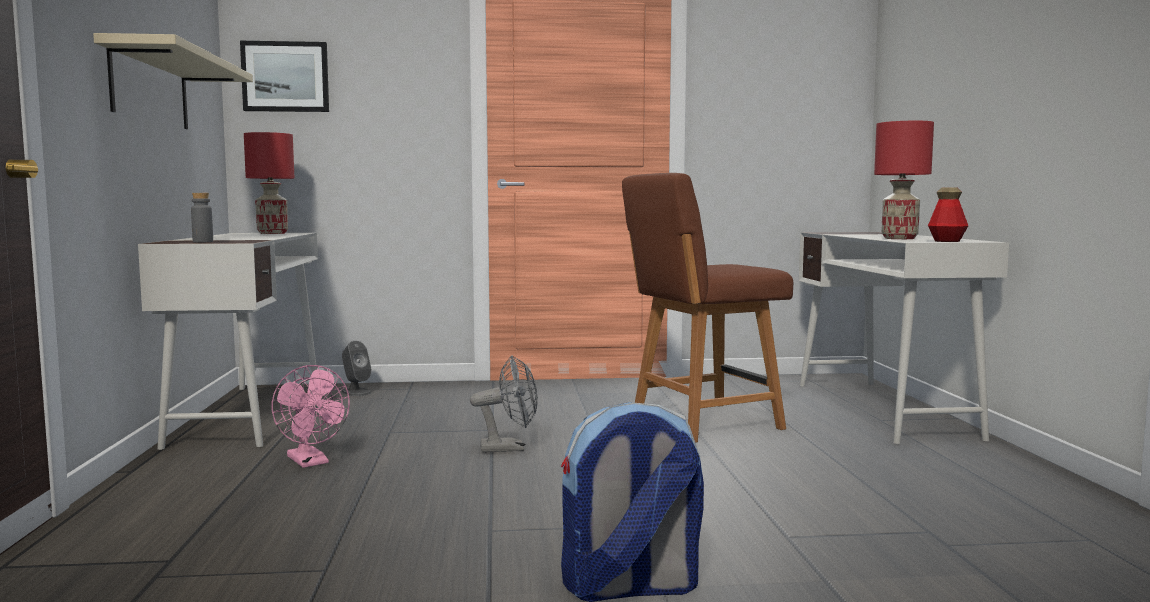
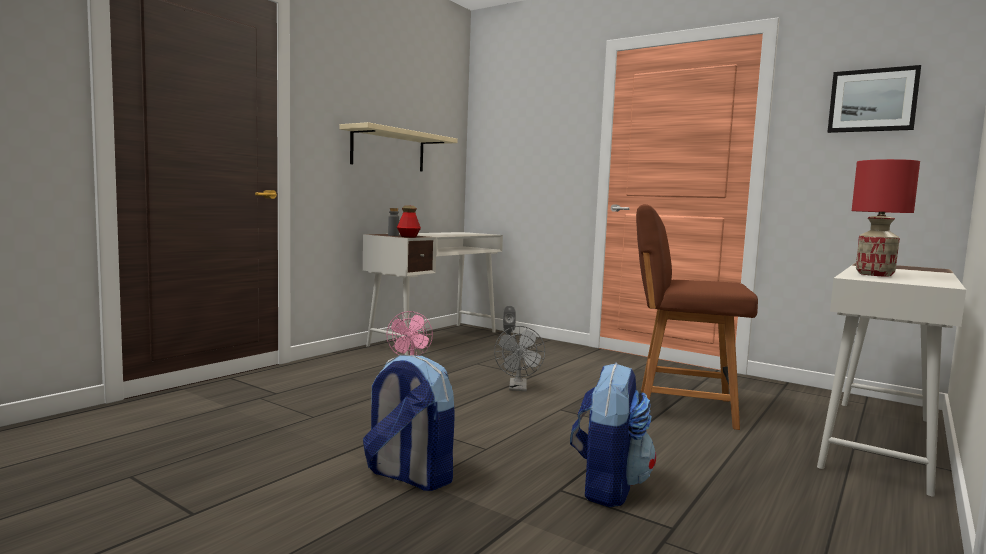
camera: 40 degrees right, 0 degrees up
picture [240,41,329,112] -> picture moved to [828,65,921,133]
red table lamp [244,132,294,234] -> none
grey fan [470,355,538,452] -> grey fan turned 60 degrees clockwise [494,326,545,391]
bottle [928,187,968,242] -> bottle moved to [397,205,421,237]
none -> backpack [570,363,656,507]

